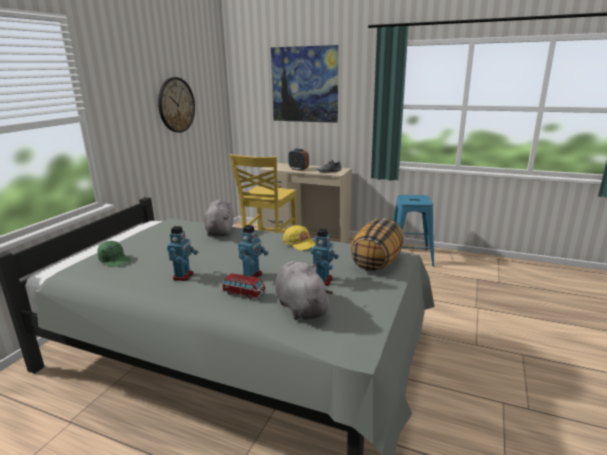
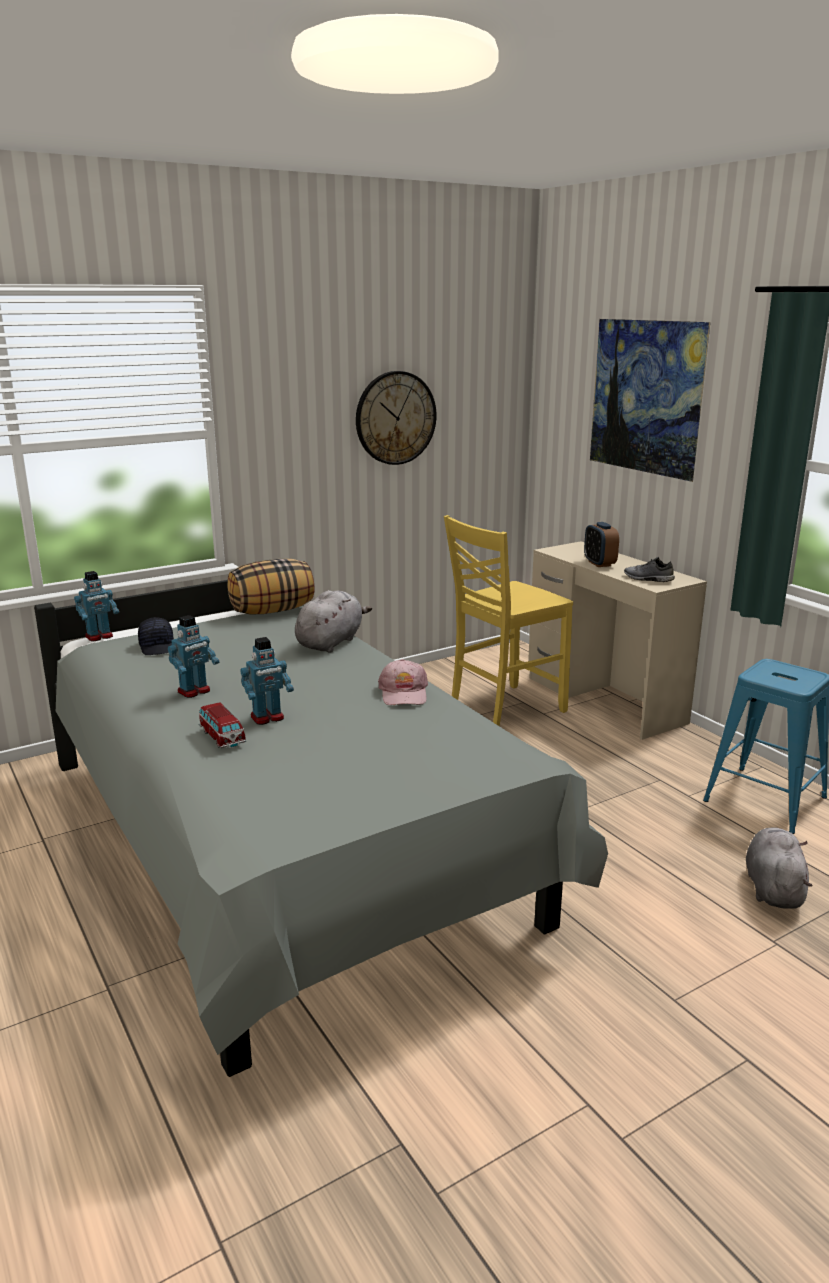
camera: 35 degrees right, 0 degrees up
green cap [97,241,131,267] -> black cap [138,617,174,655]
grey plush toy [275,261,333,320] -> grey plush toy moved to [746,827,812,909]
yellow cap [283,225,316,251] -> pink cap [378,659,428,705]
toy robot [311,229,339,286] -> toy robot moved to [74,571,119,641]
pillow [351,218,404,271] -> pillow moved to [227,559,315,615]

